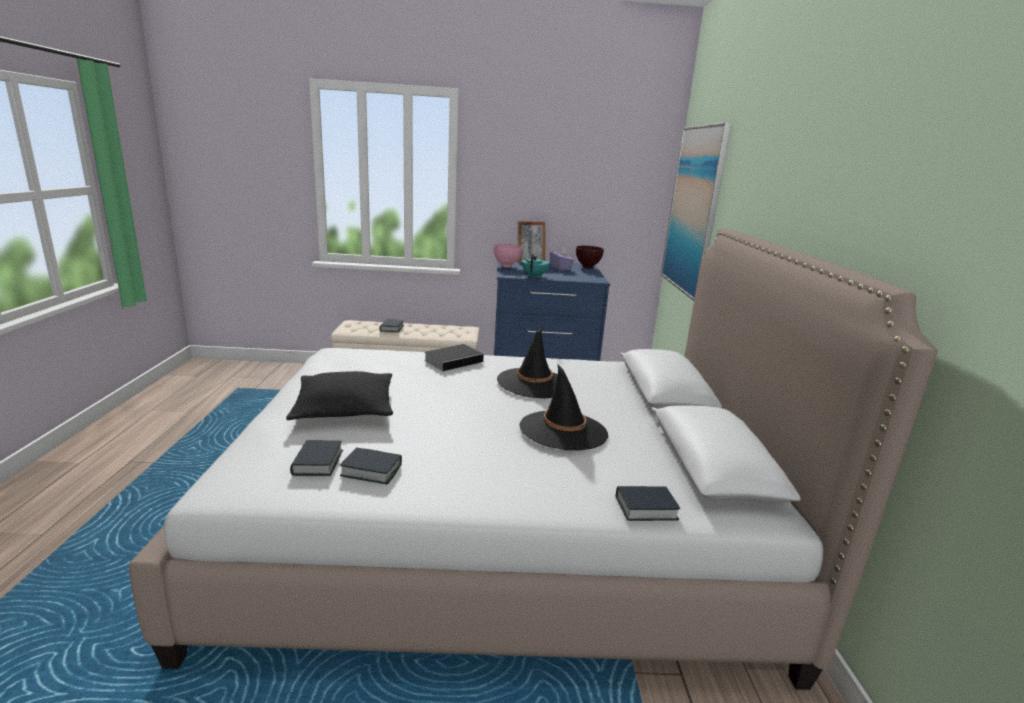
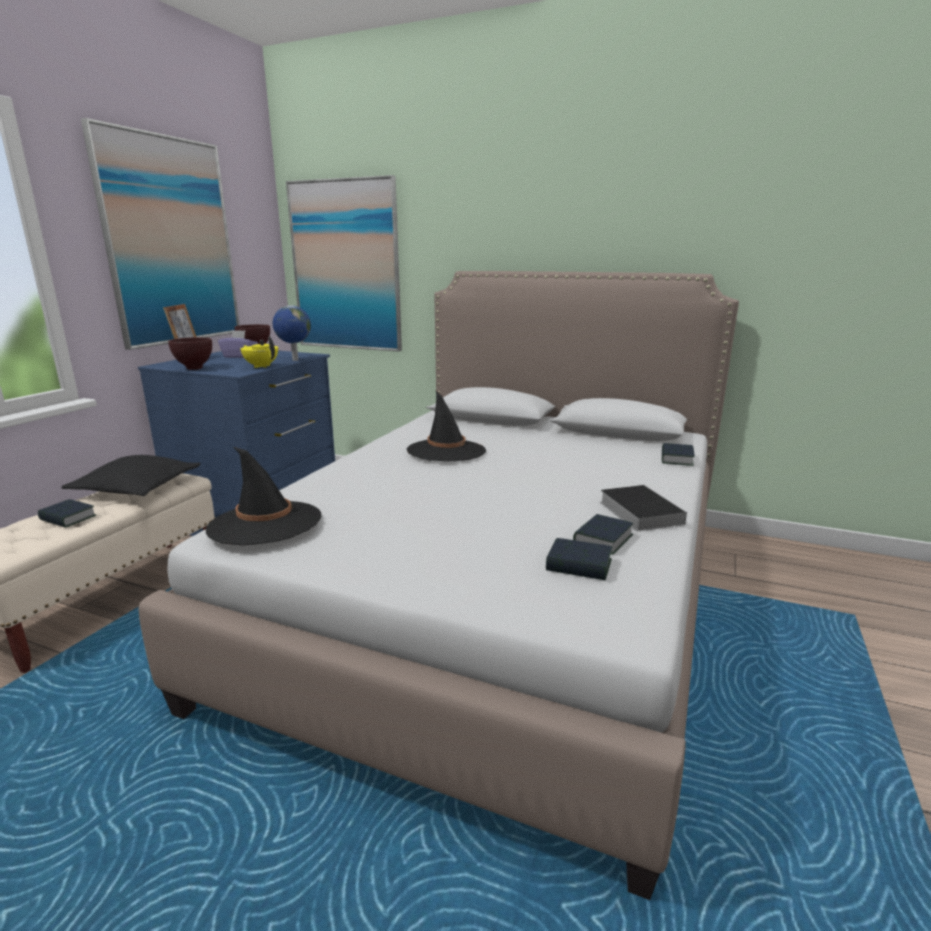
camera: 65 degrees left, 0 degrees up
black pillow [286,371,393,420] -> black pillow moved to [62,455,201,496]
book [424,344,485,371] -> book moved to [600,485,687,531]
pink bowl [493,244,522,268] -> brown bowl [168,337,212,370]
black hat [519,364,608,451] -> black hat moved to [206,447,321,545]
turquoise teapot [522,254,550,278] -> yellow teapot [241,336,278,368]
none -> picture [81,118,240,350]
none -> globe [273,305,311,361]

